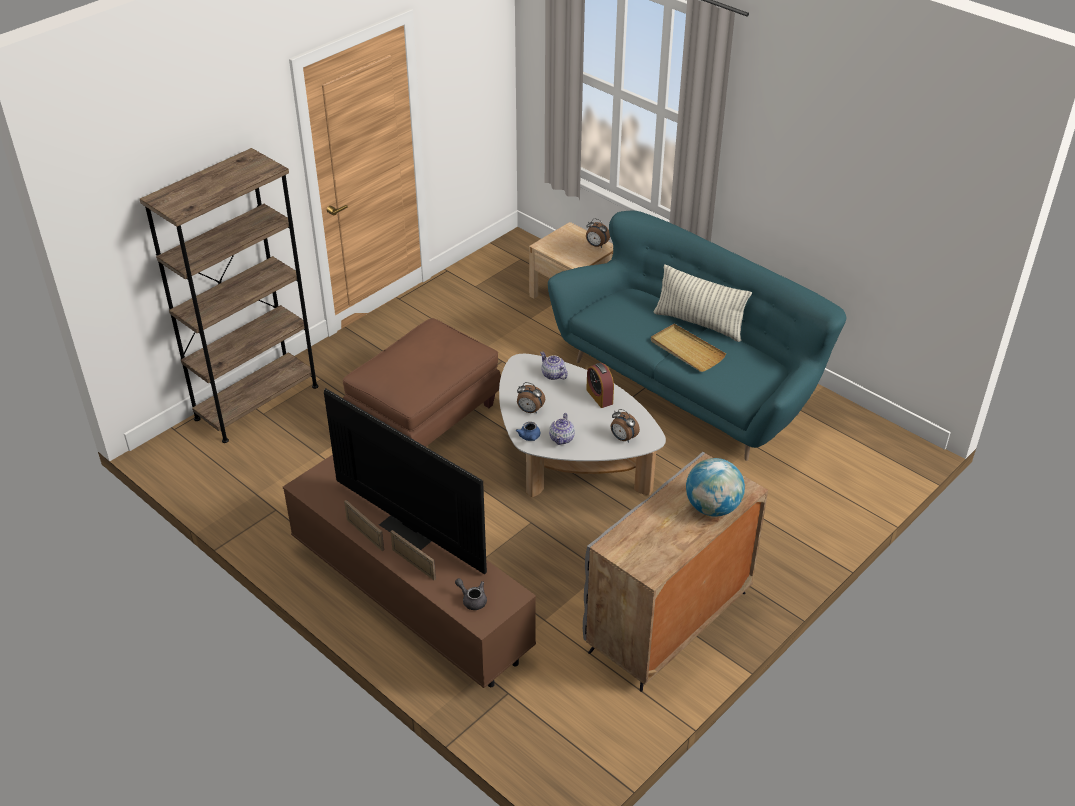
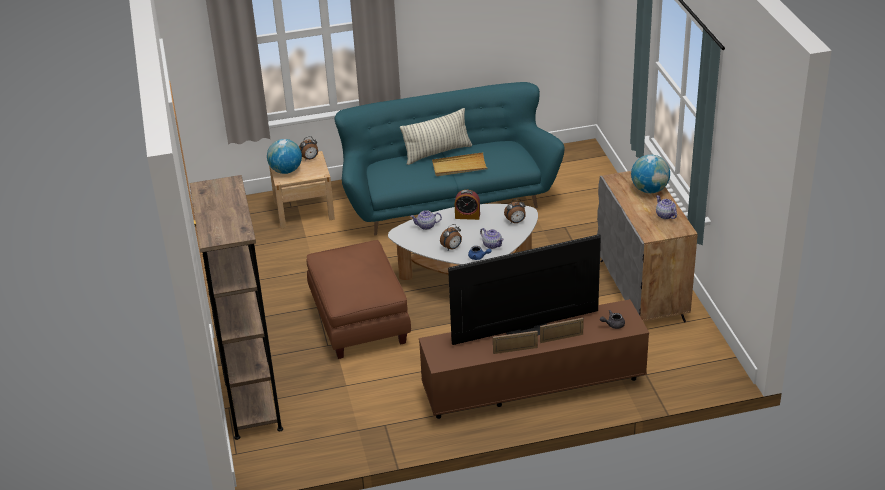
camera: 55 degrees left, 5 degrees down
none -> globe [267,139,302,174]
none -> teapot [656,195,677,219]

